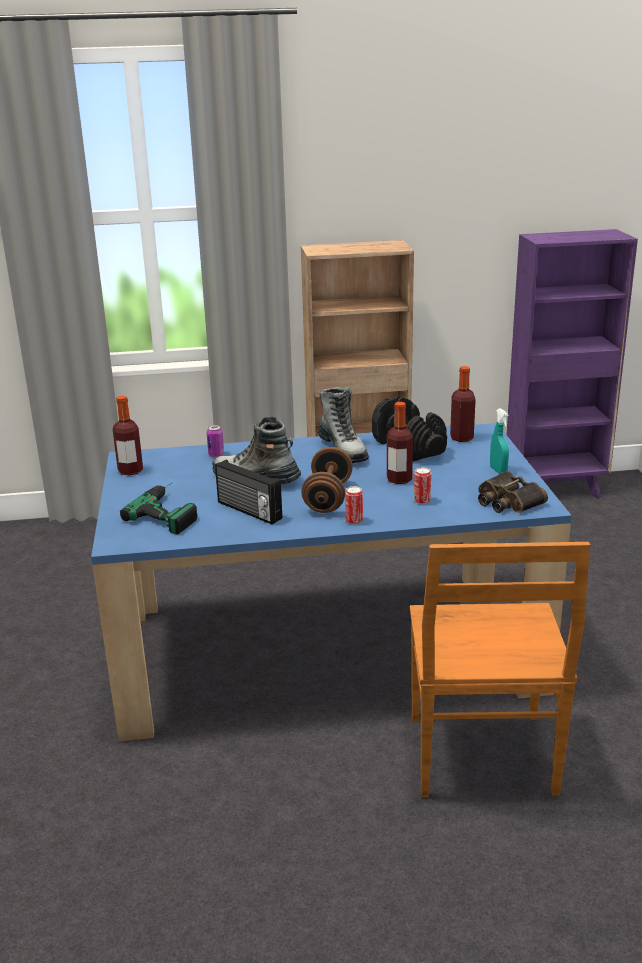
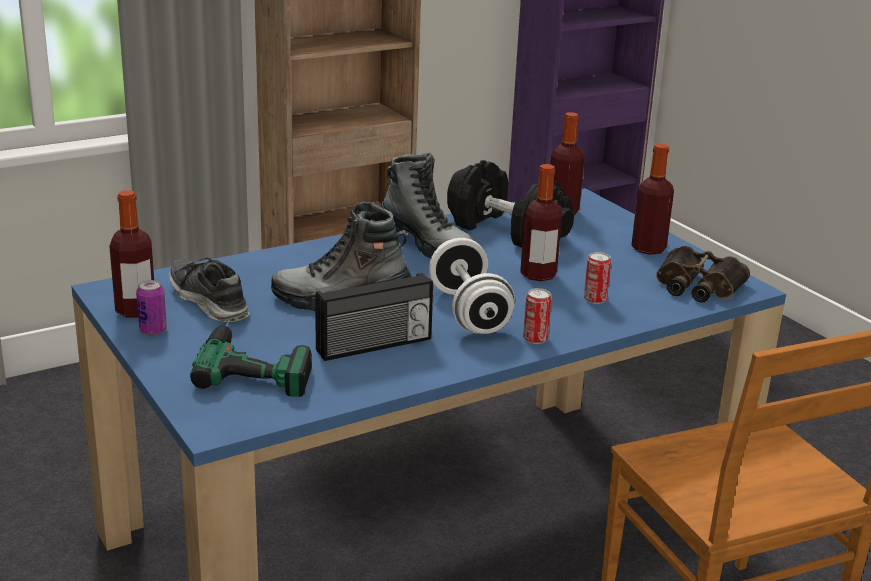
camera: 25 degrees left, 0 degrees up
can [207,425,224,458] -> can moved to [136,280,167,335]
radio [215,460,282,524] -> radio turned 45 degrees counterclockwise [315,273,433,361]
brown dumbbell [301,447,353,513] -> white dumbbell [429,238,515,334]
turquoise spray bottle [490,408,509,474] -> bottle [631,144,674,255]
none -> shoe [169,258,249,322]

